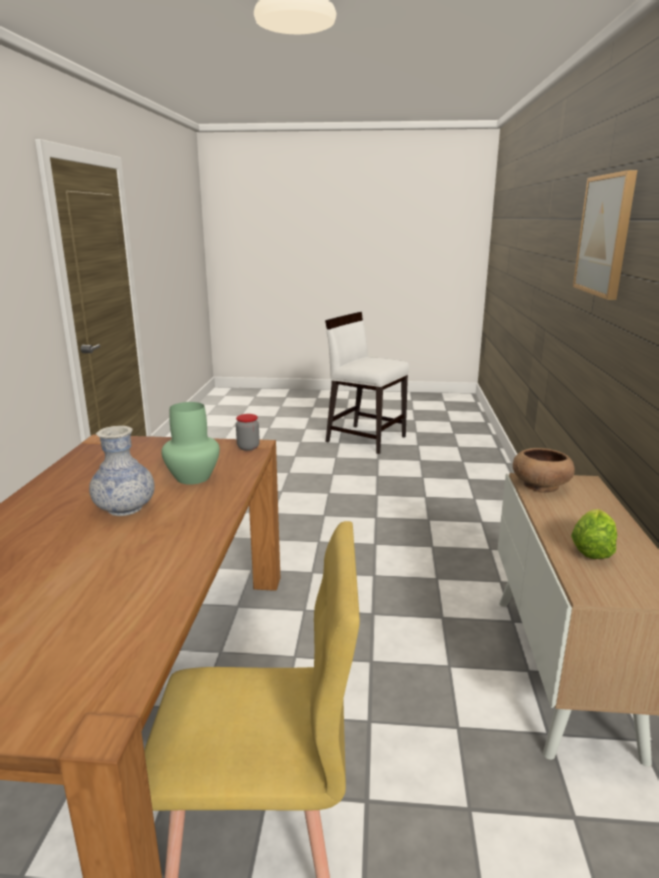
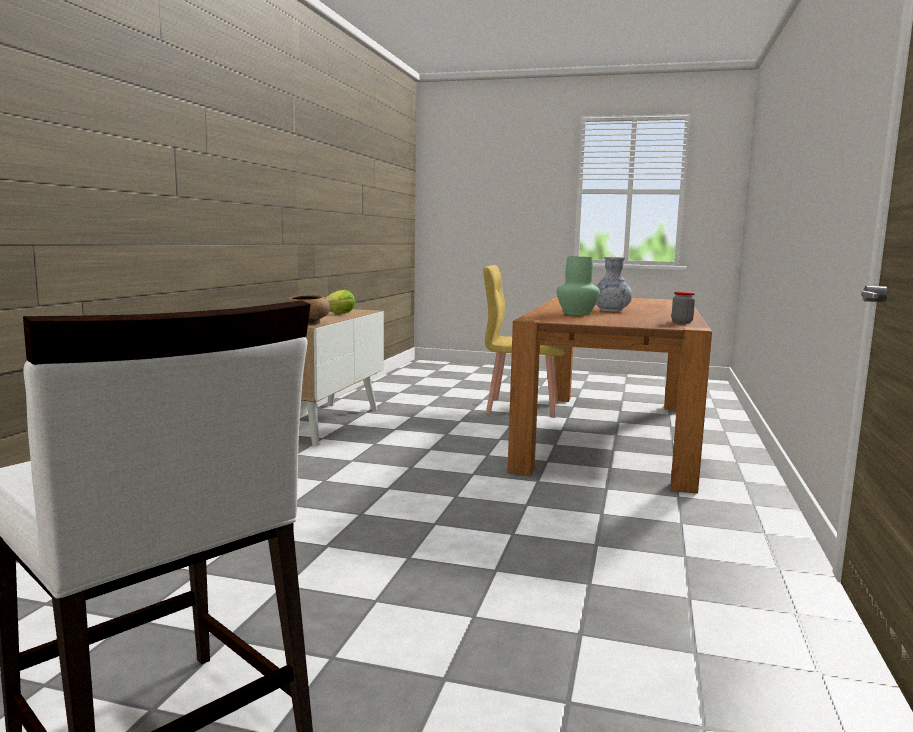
camera: 170 degrees left, 10 degrees down
jar [236,414,260,451] -> jar moved to [672,291,695,323]
picture [573,170,637,300] -> none

